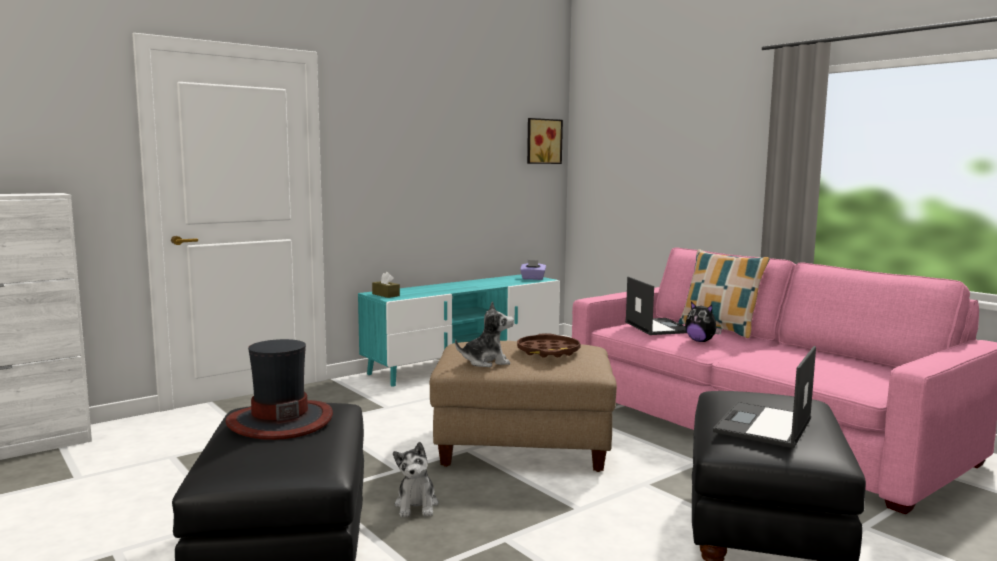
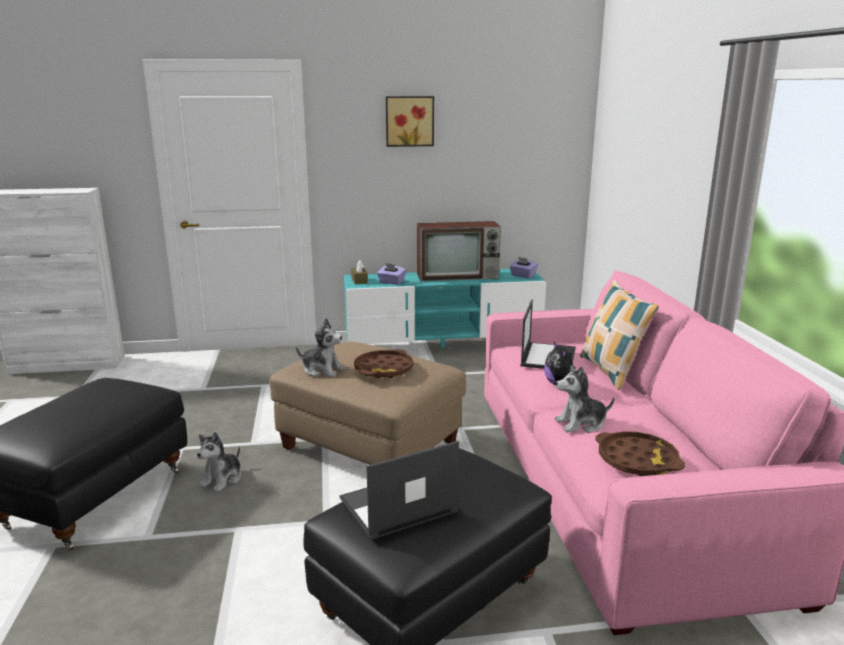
camera: 30 degrees right, 10 degrees up
hat [225,339,333,440] -> none
picture [527,118,563,164] -> picture moved to [386,96,434,147]
none -> purple tissue box [377,263,406,285]
none -> television [417,221,501,281]
none -> plush toy [555,365,615,433]
none -> brown tray [595,431,685,476]

